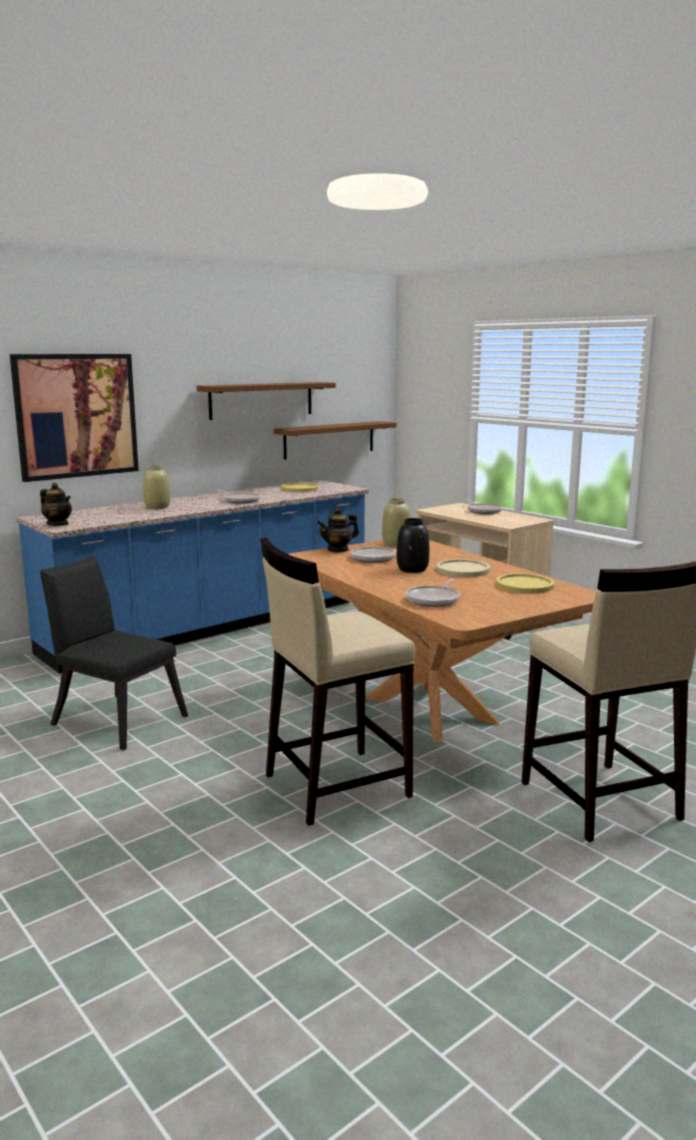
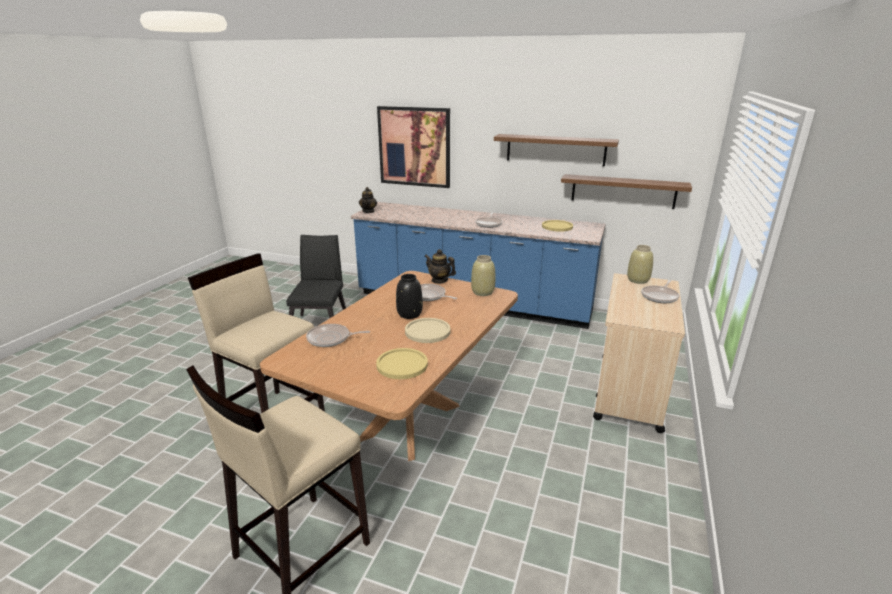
camera: 60 degrees right, 10 degrees up
beige vase [143,465,170,509] -> beige vase moved to [627,245,653,284]

